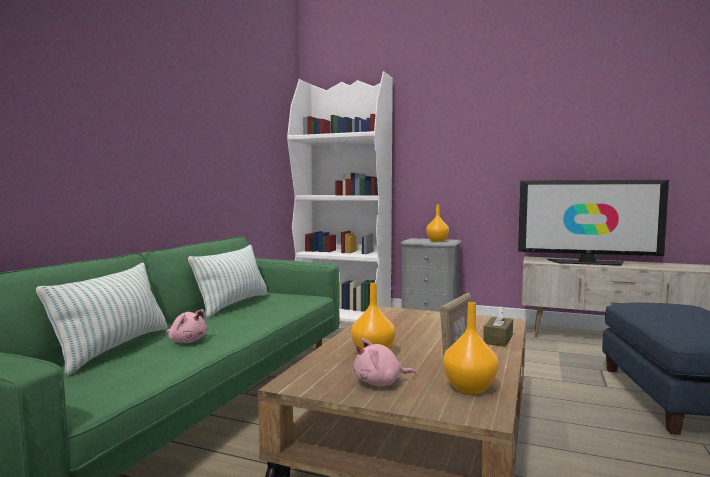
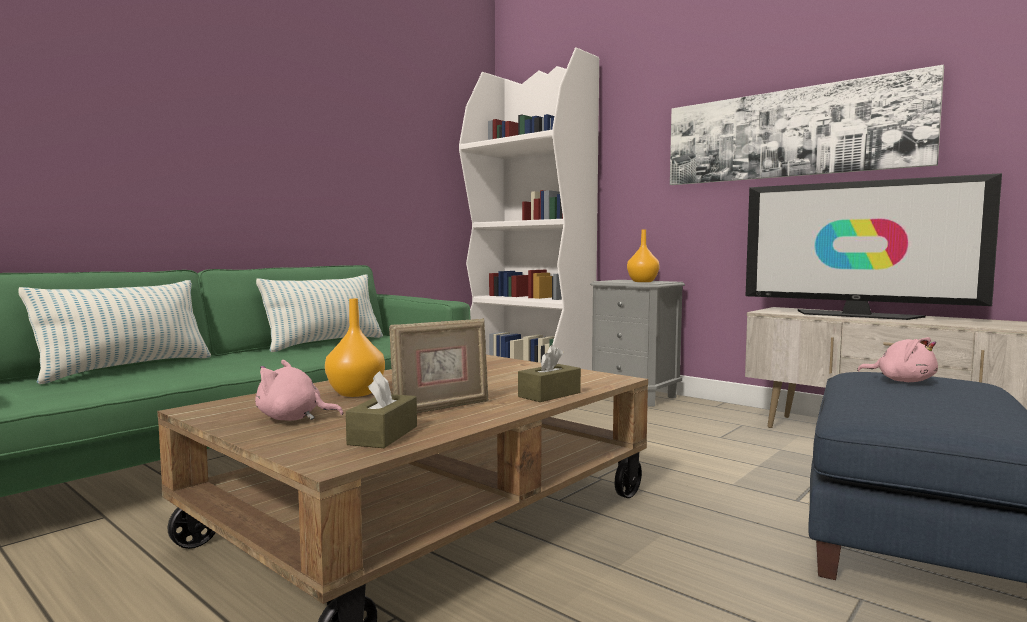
camera: 20 degrees right, 0 degrees up
pink plush toy [166,309,207,343] -> pink plush toy moved to [857,337,938,382]
orange vase [443,302,498,394] -> brown tissue box [346,371,417,448]
none -> picture [670,65,944,185]

